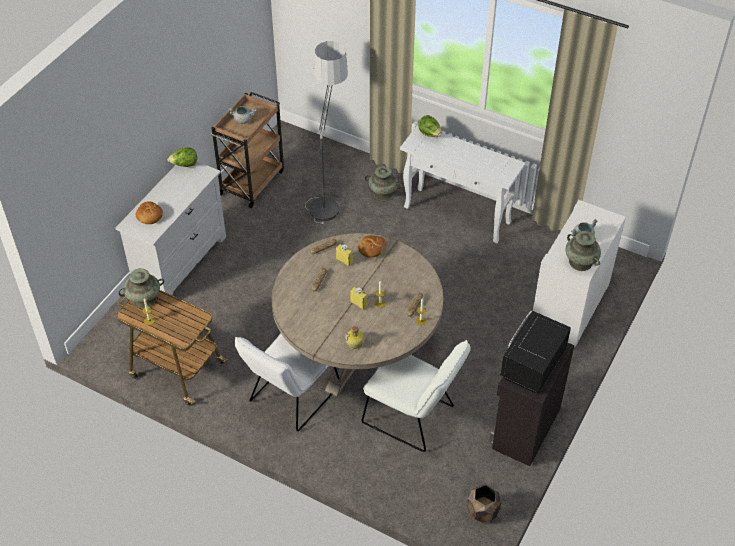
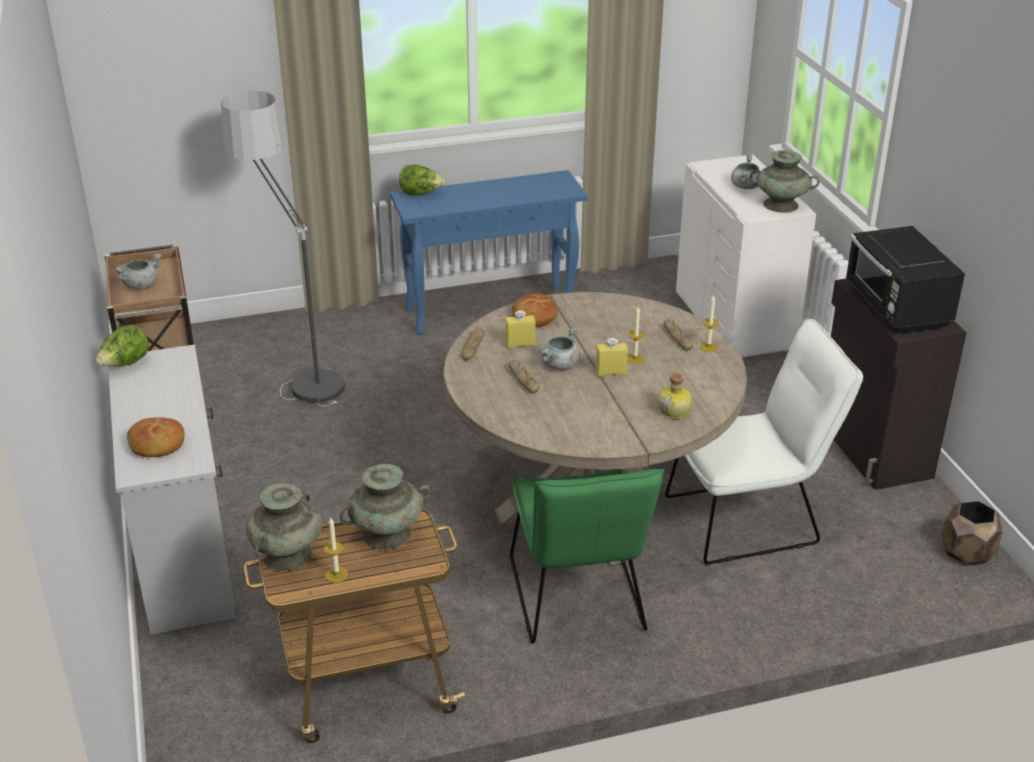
camera: 45 degrees left, 15 degrees down
white chair [235,334,339,431] -> green chair [510,469,664,644]
turquoise vase [365,166,403,200] -> turquoise vase moved to [340,464,430,550]
white console table [400,125,525,243] -> blue console table [390,170,588,335]
none -> grey cooking pot [540,326,580,370]

